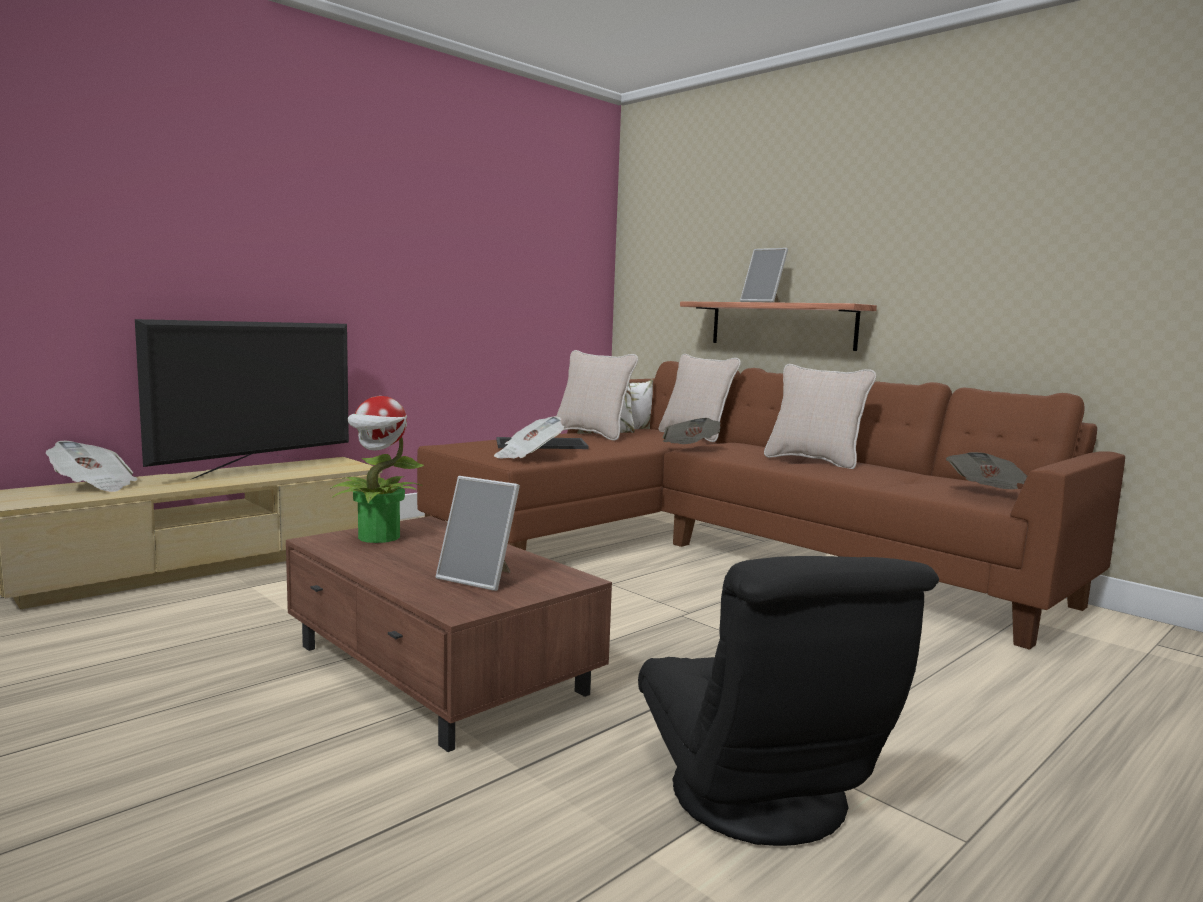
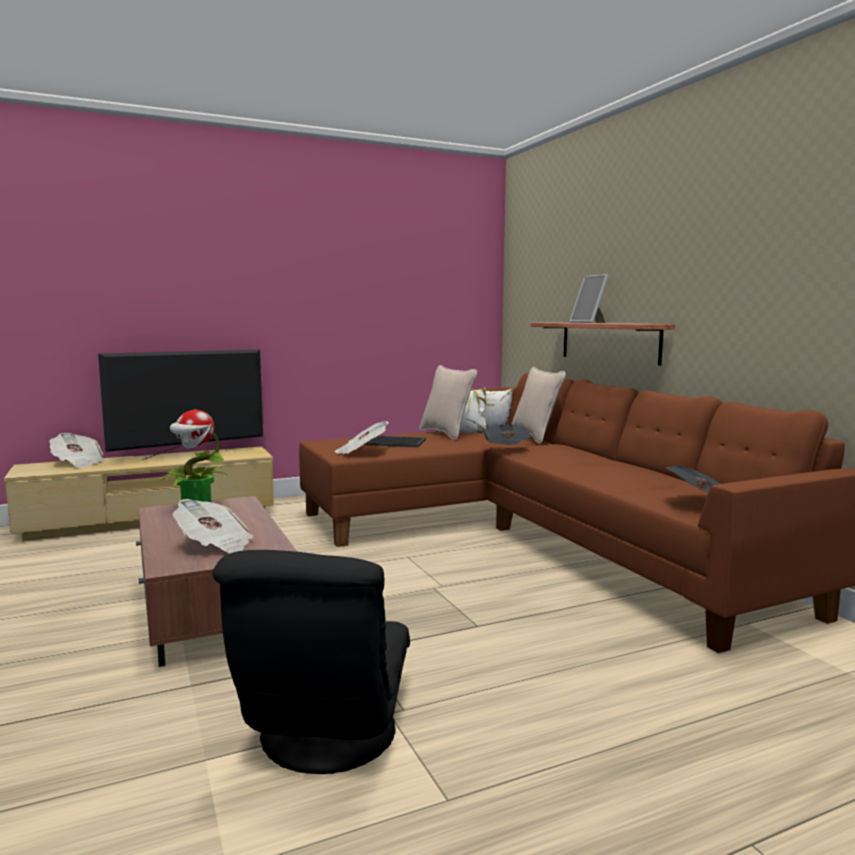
camera: 20 degrees right, 0 degrees up
picture frame [436,476,520,591] -> newspaper [173,499,253,553]
beige pillow [764,364,876,469] -> none

